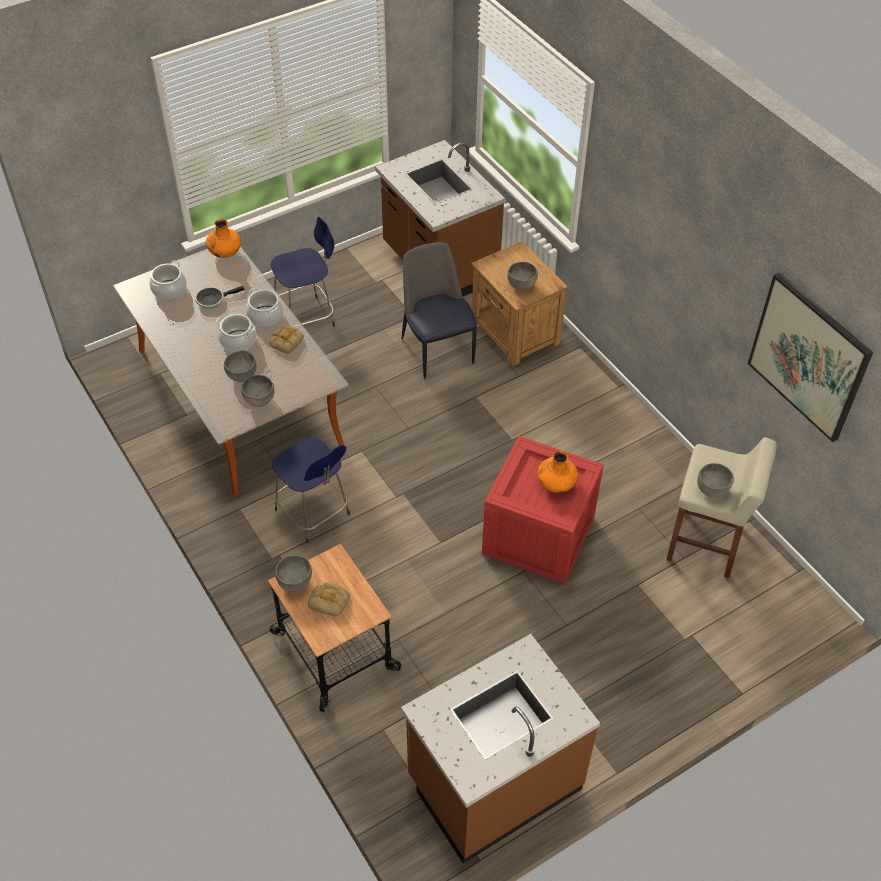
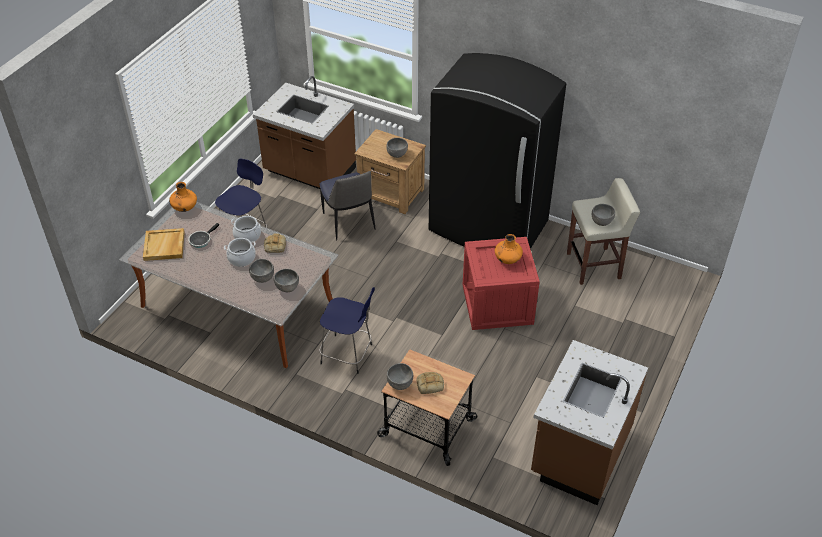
camera: 30 degrees left, 5 degrees down
cooking pot [149,260,187,300] -> beige tray [143,228,185,261]
chair [402,242,477,378] -> chair turned 150 degrees counterclockwise [319,171,376,241]
picture [748,273,873,442] -> none
none -> black fridge [429,53,566,249]

